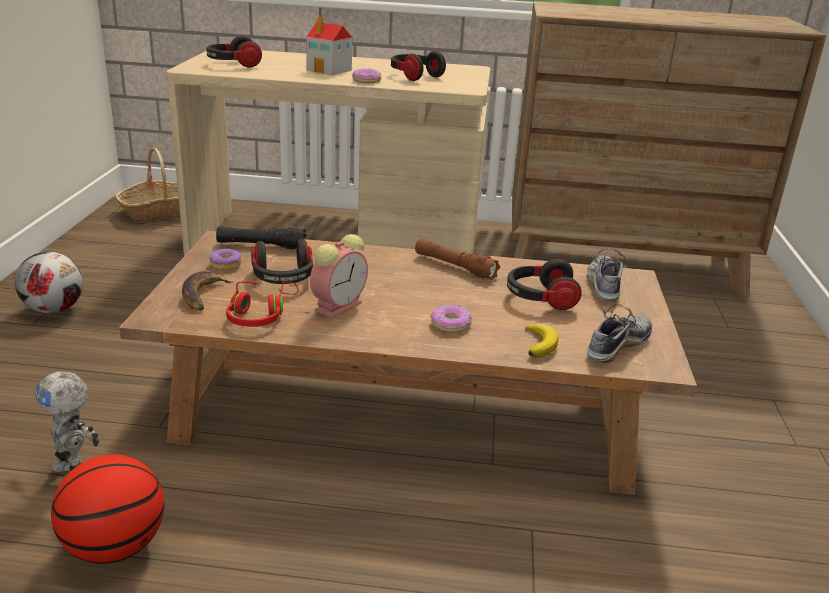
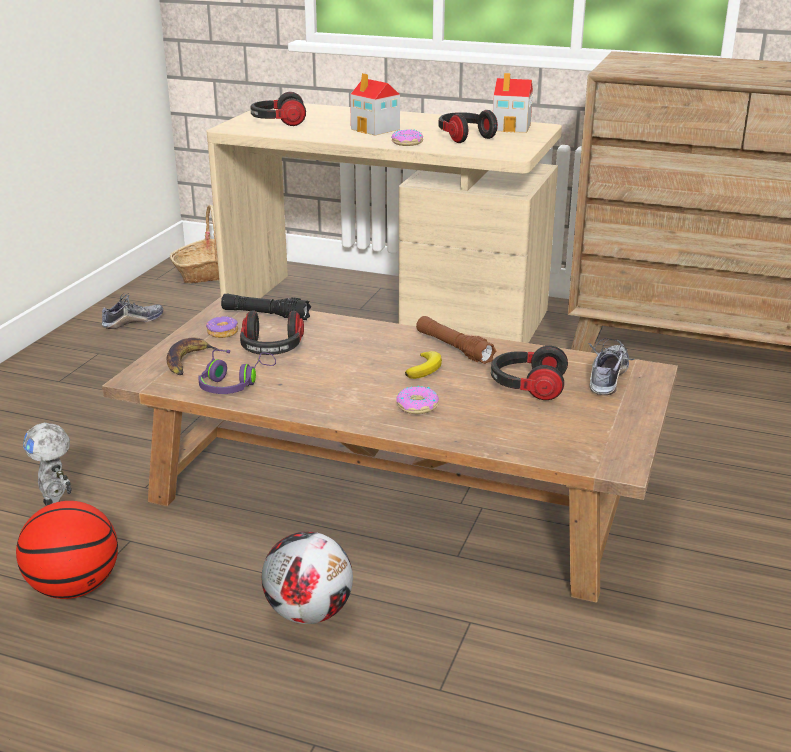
camera: 15 degrees right, 0 degrees up
football [15,252,83,314] -> football moved to [262,531,353,624]
red headphones [226,281,299,327] -> purple headphones [198,350,276,394]
alarm clock [310,234,368,318] -> none
banana [525,324,558,358] -> banana moved to [405,351,442,379]
shoe [587,304,652,363] -> shoe moved to [102,293,163,329]
none -> toy house [493,73,534,133]

